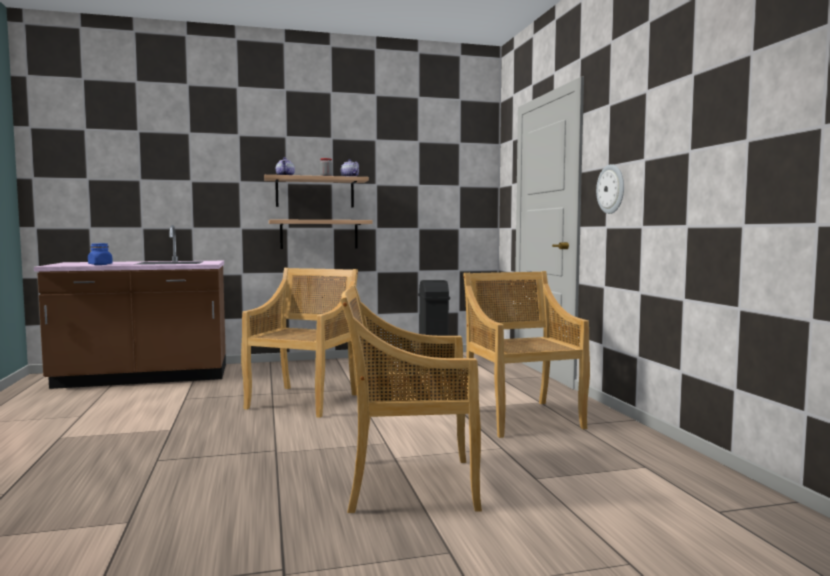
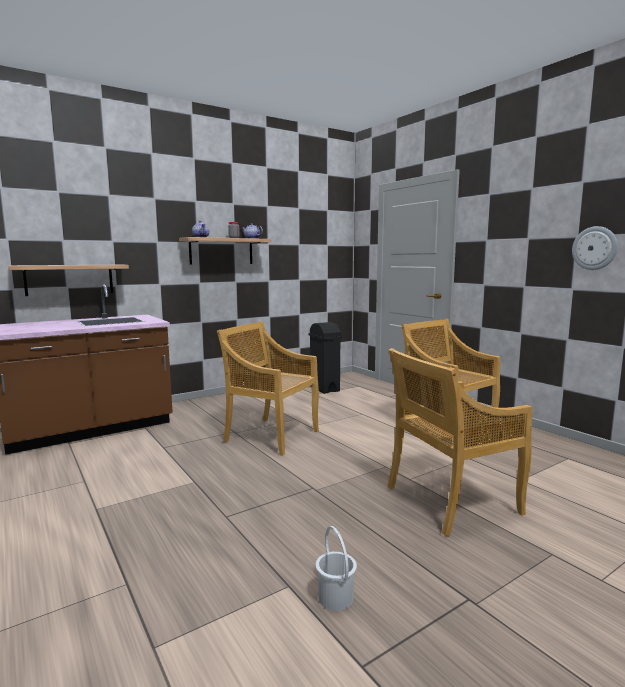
camera: 20 degrees left, 5 degrees up
blue jar [88,243,113,265] -> none
beige chair [241,268,358,418] -> beige chair turned 60 degrees counterclockwise [217,321,319,456]
shelf [269,219,373,249] -> shelf moved to [8,265,129,296]
wall clock [596,164,624,214] -> wall clock moved to [572,226,618,270]
none -> white bucket [316,526,357,611]

